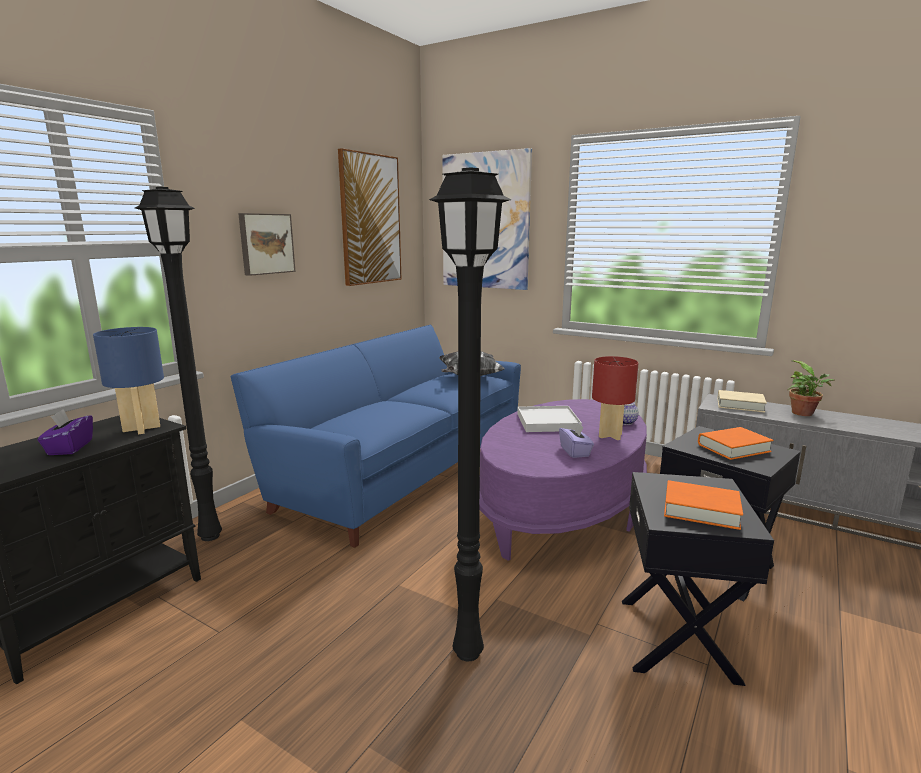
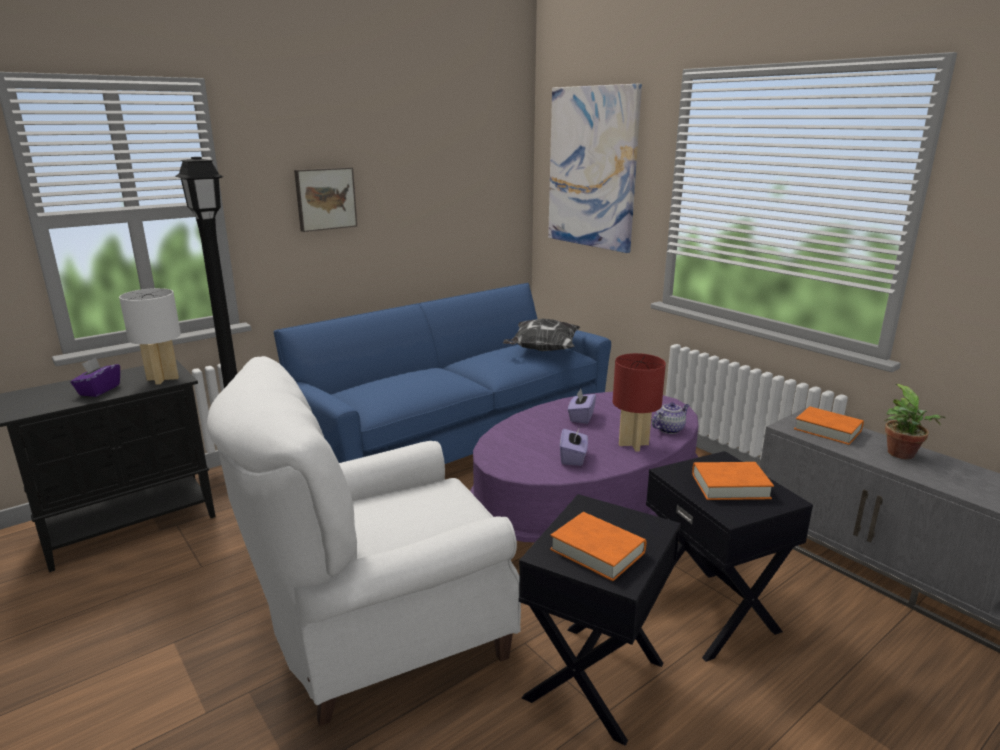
camera: 20 degrees right, 5 degrees up
blue table lamp [93,327,164,434] -> white table lamp [119,288,181,385]
picture [338,148,401,286] -> none
black floor lamp [429,167,511,661] -> white armchair [207,356,521,726]
white tray [517,406,582,432] -> purple tissue box [568,388,596,424]
beige book [717,390,767,412] -> orange book [794,406,864,445]

